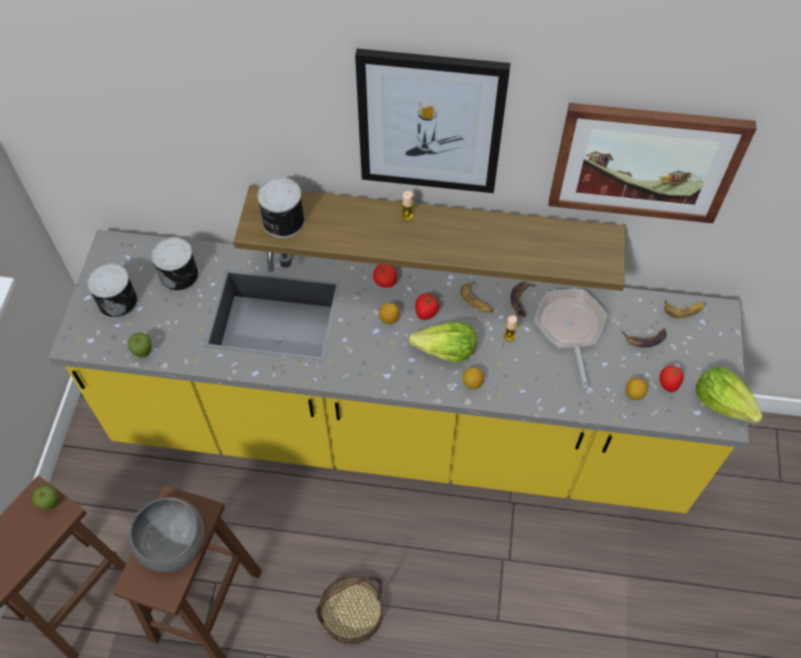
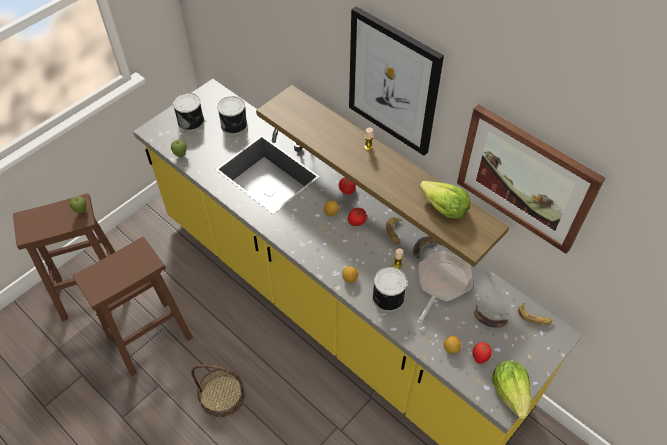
camera: 35 degrees right, 5 degrees down
grey bowl [129,497,205,572] -> none
can [257,177,305,238] -> can moved to [372,267,407,312]
lettuce [409,322,477,362] -> lettuce moved to [419,181,471,219]

